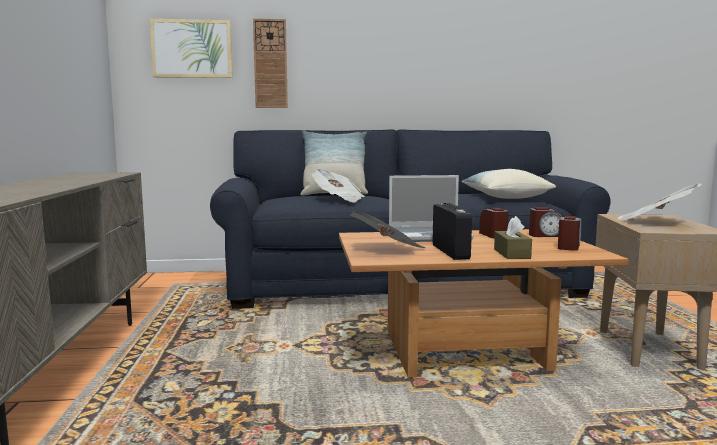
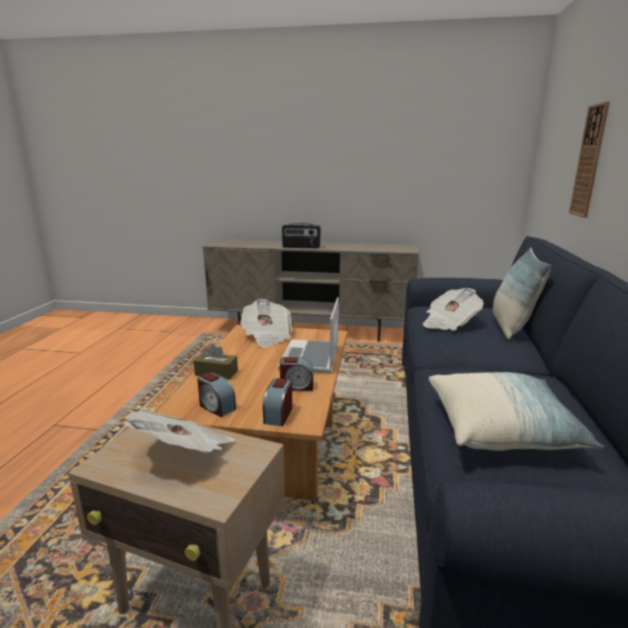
camera: 105 degrees right, 10 degrees up
picture [149,19,233,78] -> none
radio [433,203,472,260] -> radio moved to [282,223,320,248]

